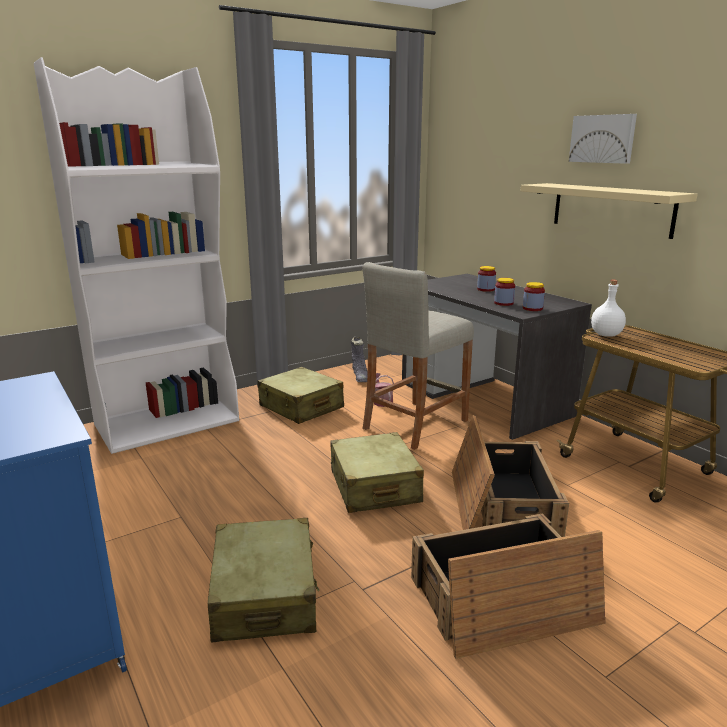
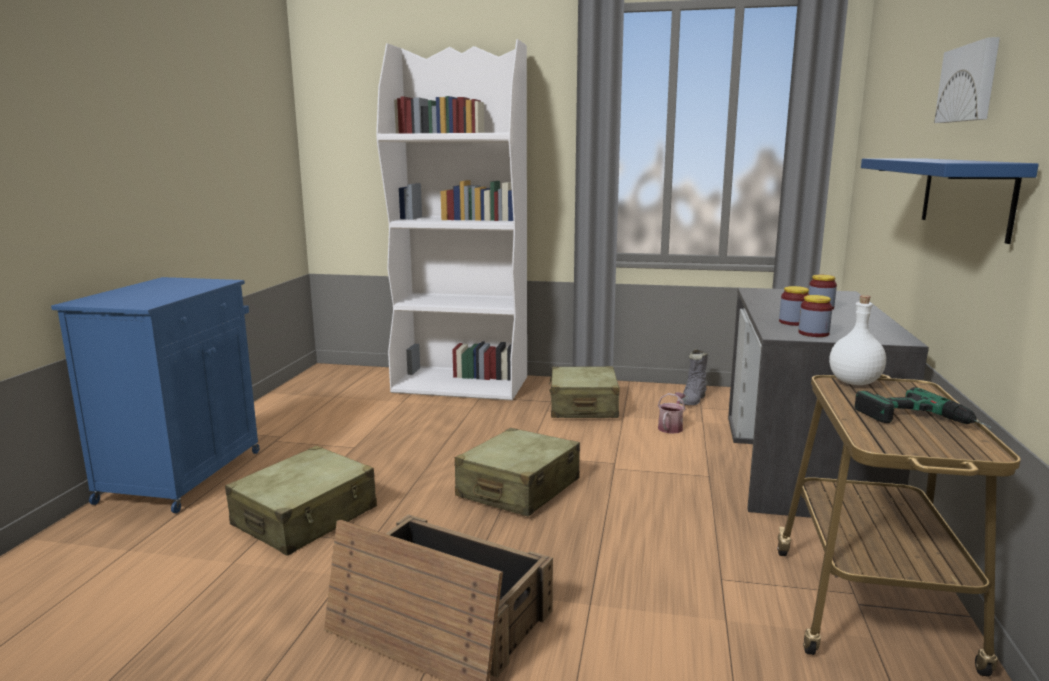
camera: 45 degrees right, 5 degrees down
beige stool [362,262,474,450] -> none
crate [452,415,569,537] -> none
beige shelf [521,183,698,239] -> blue shelf [861,158,1039,244]
none -> power drill [854,387,991,428]

